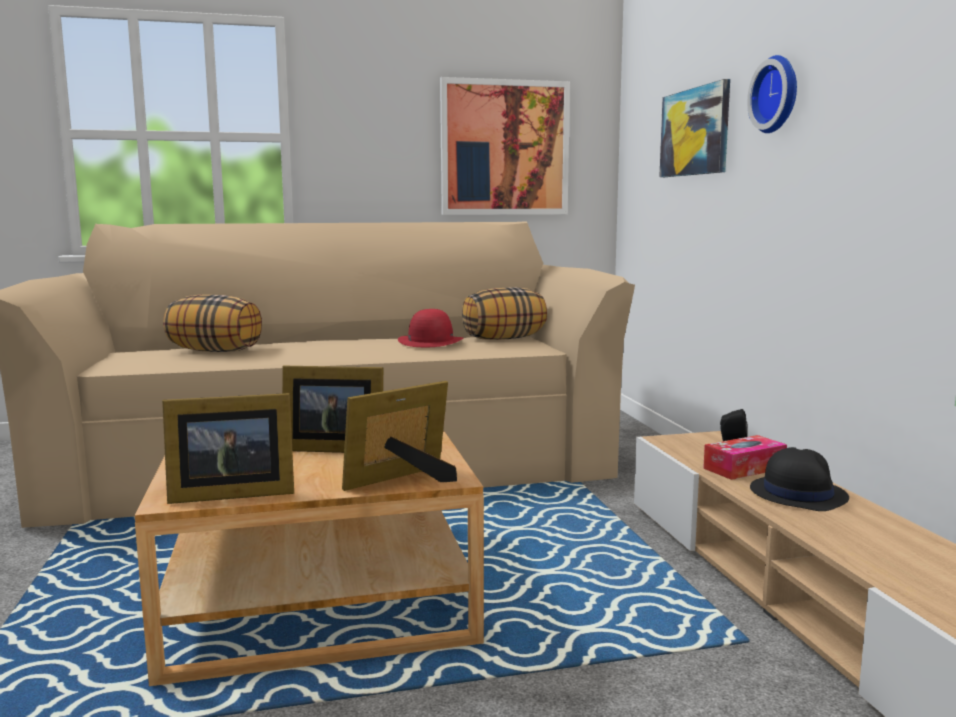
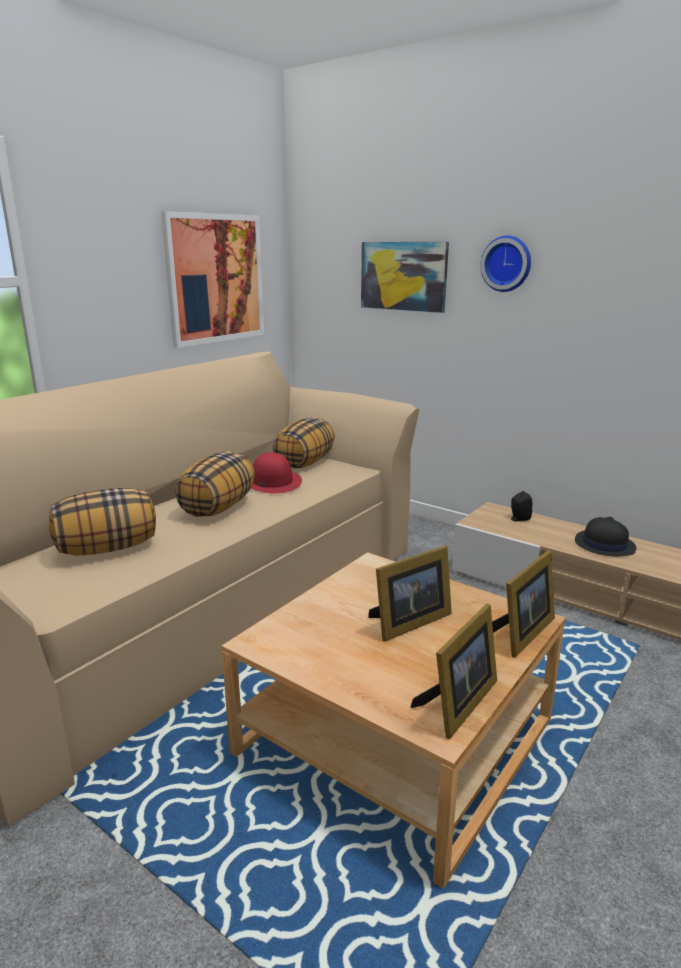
camera: 40 degrees left, 10 degrees up
picture frame [342,381,457,491] -> picture frame turned 150 degrees counterclockwise [492,550,555,658]
tissue box [703,435,787,480] -> none
none -> pillow [175,451,255,517]

